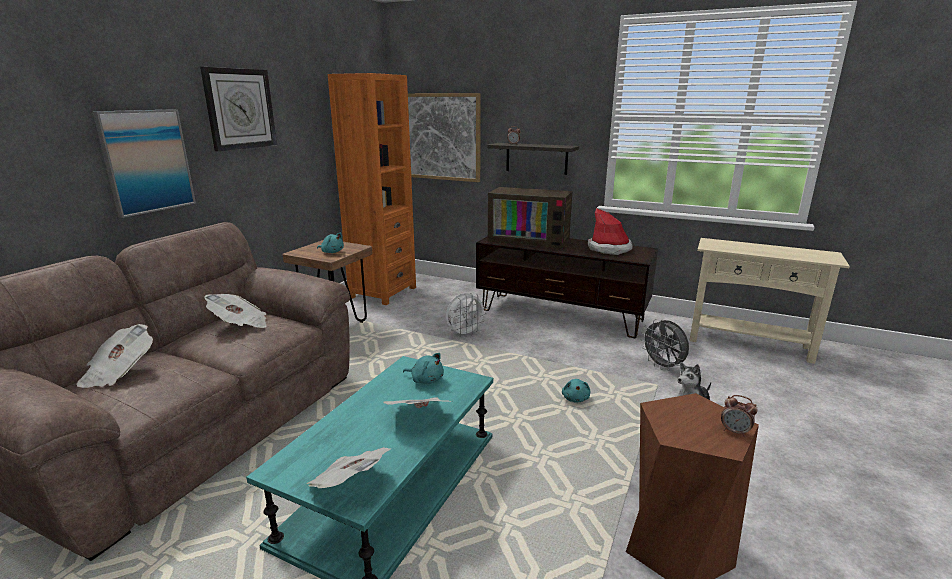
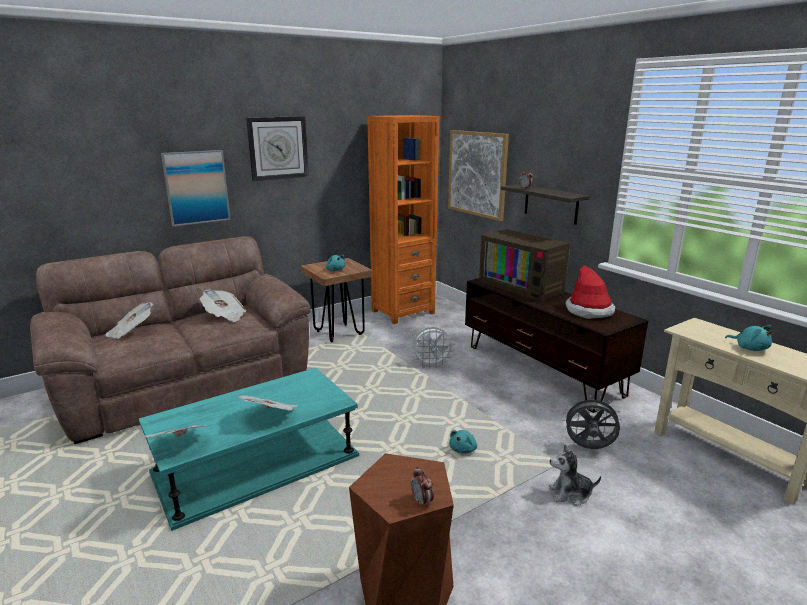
camera: 30 degrees right, 0 degrees up
turquoise plush toy [403,353,444,384] -> turquoise plush toy moved to [725,326,772,351]
grey fan [640,319,689,371] -> grey fan turned 105 degrees clockwise [562,395,623,449]

